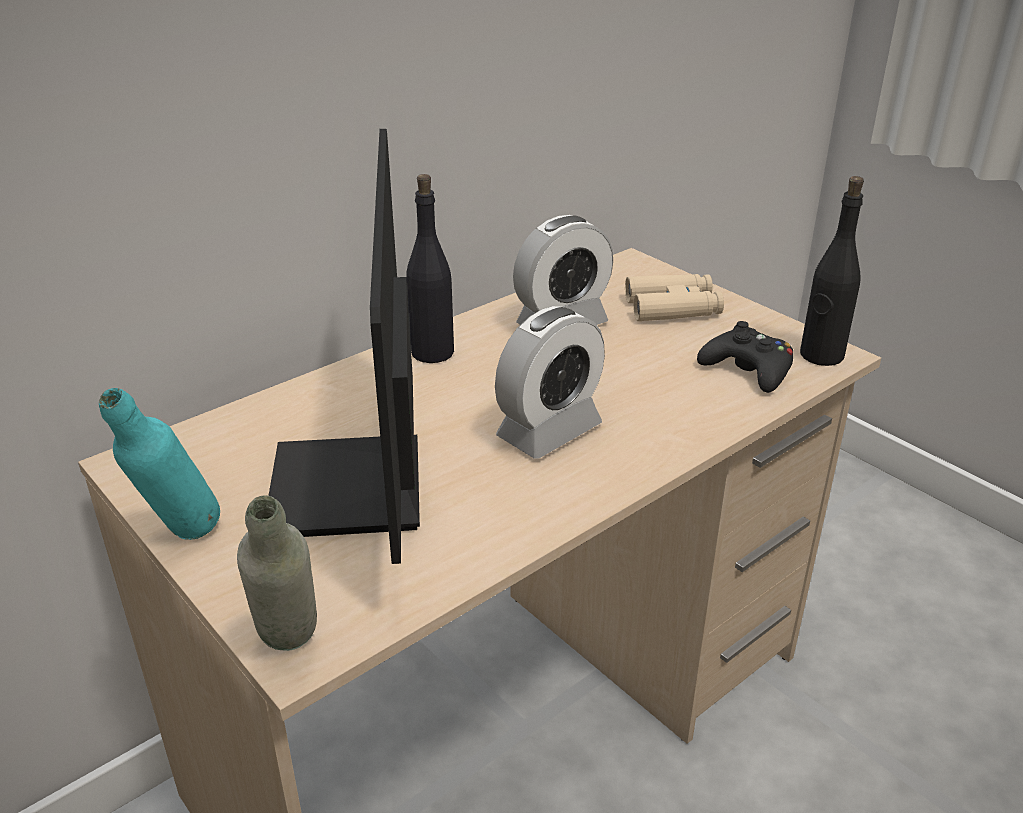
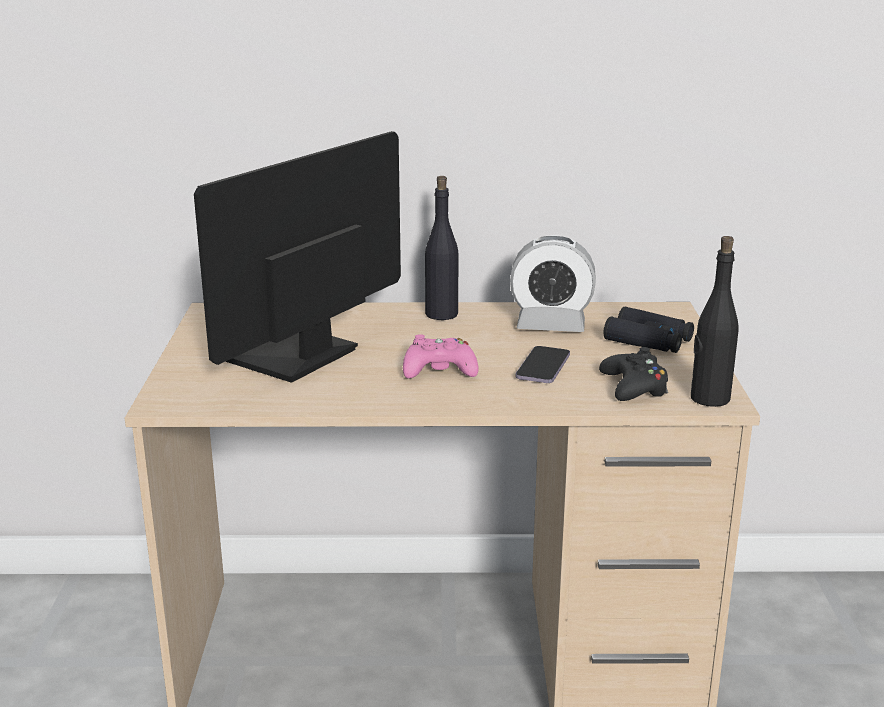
camera: 40 degrees right, 10 degrees down
turquoise bottle [99,388,220,540] -> none
grey bottle [237,495,317,651] -> none
alarm clock [495,306,605,459] -> pink game controller [403,334,478,379]
beige binoculars [625,274,724,321] -> black binoculars [603,307,694,353]
none -> phone [515,346,570,383]

